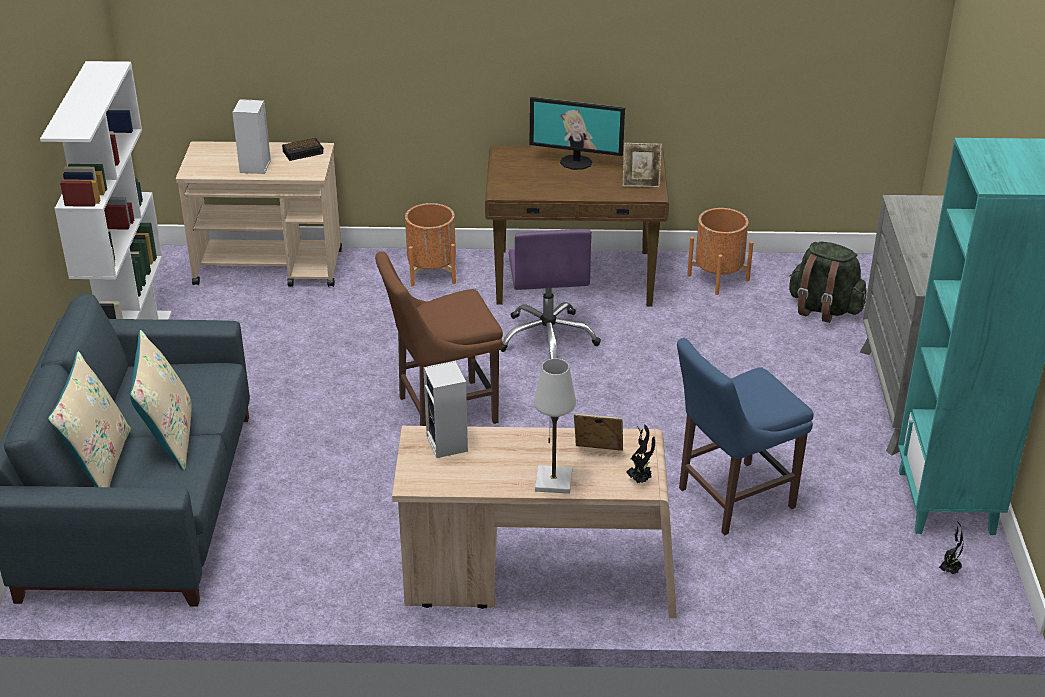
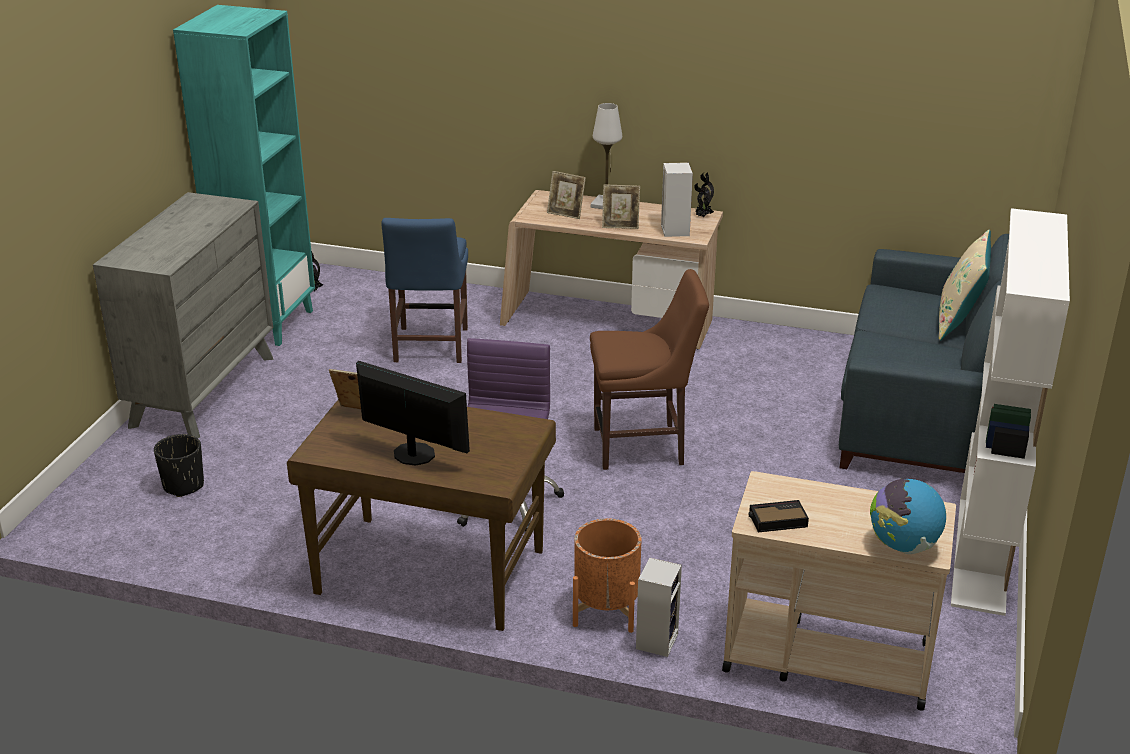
camera: 165 degrees left, 5 degrees down
beige pillow [130,330,192,471] -> none
speaker [232,99,271,174] -> speaker moved to [636,558,682,657]
potted plant [626,424,655,484] -> potted plant moved to [694,172,714,217]
blue chair [677,338,814,536] -> blue chair turned 105 degrees clockwise [381,218,468,363]
orange planter [687,208,753,295] -> none
green backpack [789,242,867,323] -> black planter [154,434,204,497]
none -> picture frame [602,185,640,229]
none -> globe [870,479,946,554]

